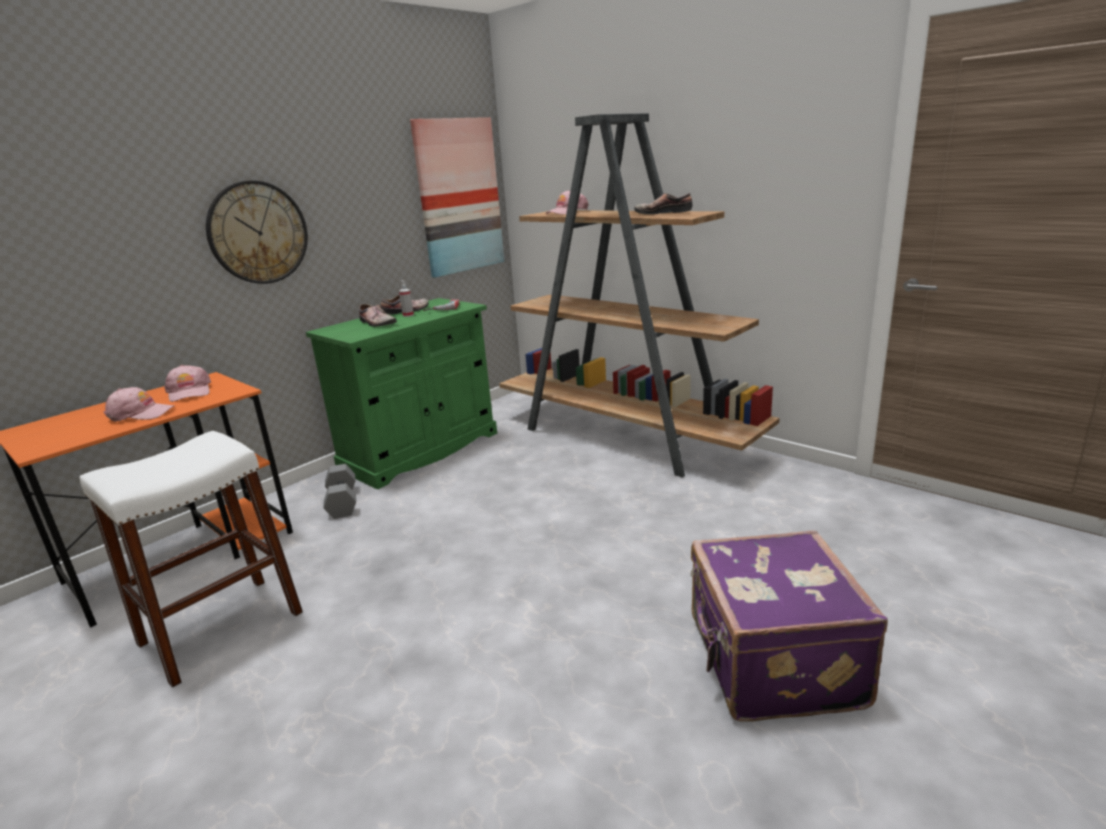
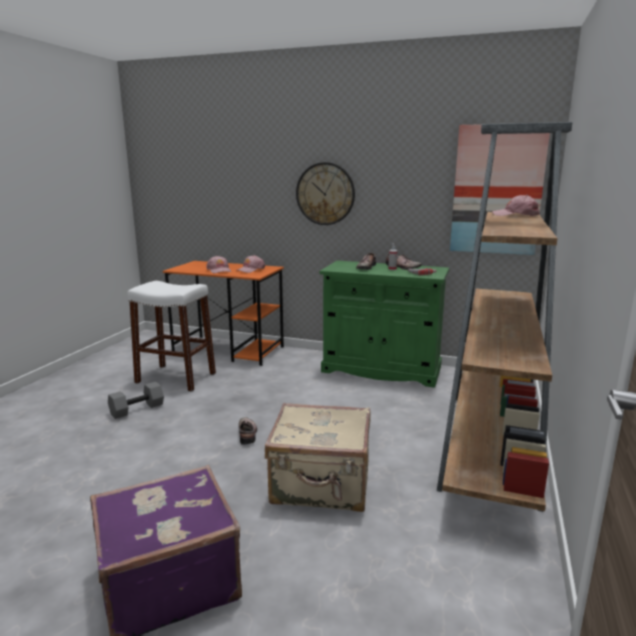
camera: 65 degrees right, 5 degrees down
grey dumbbell [323,464,356,519] -> grey dumbbell moved to [108,382,164,419]
shoe [634,193,693,215] -> shoe moved to [239,417,257,445]
none -> beige suitcase [265,403,371,512]

